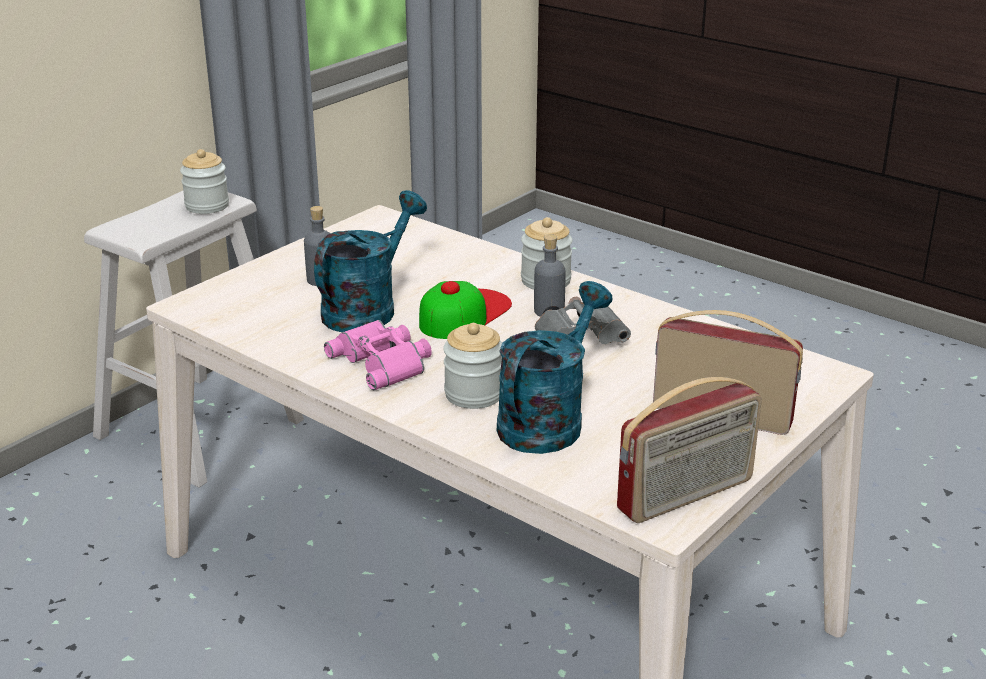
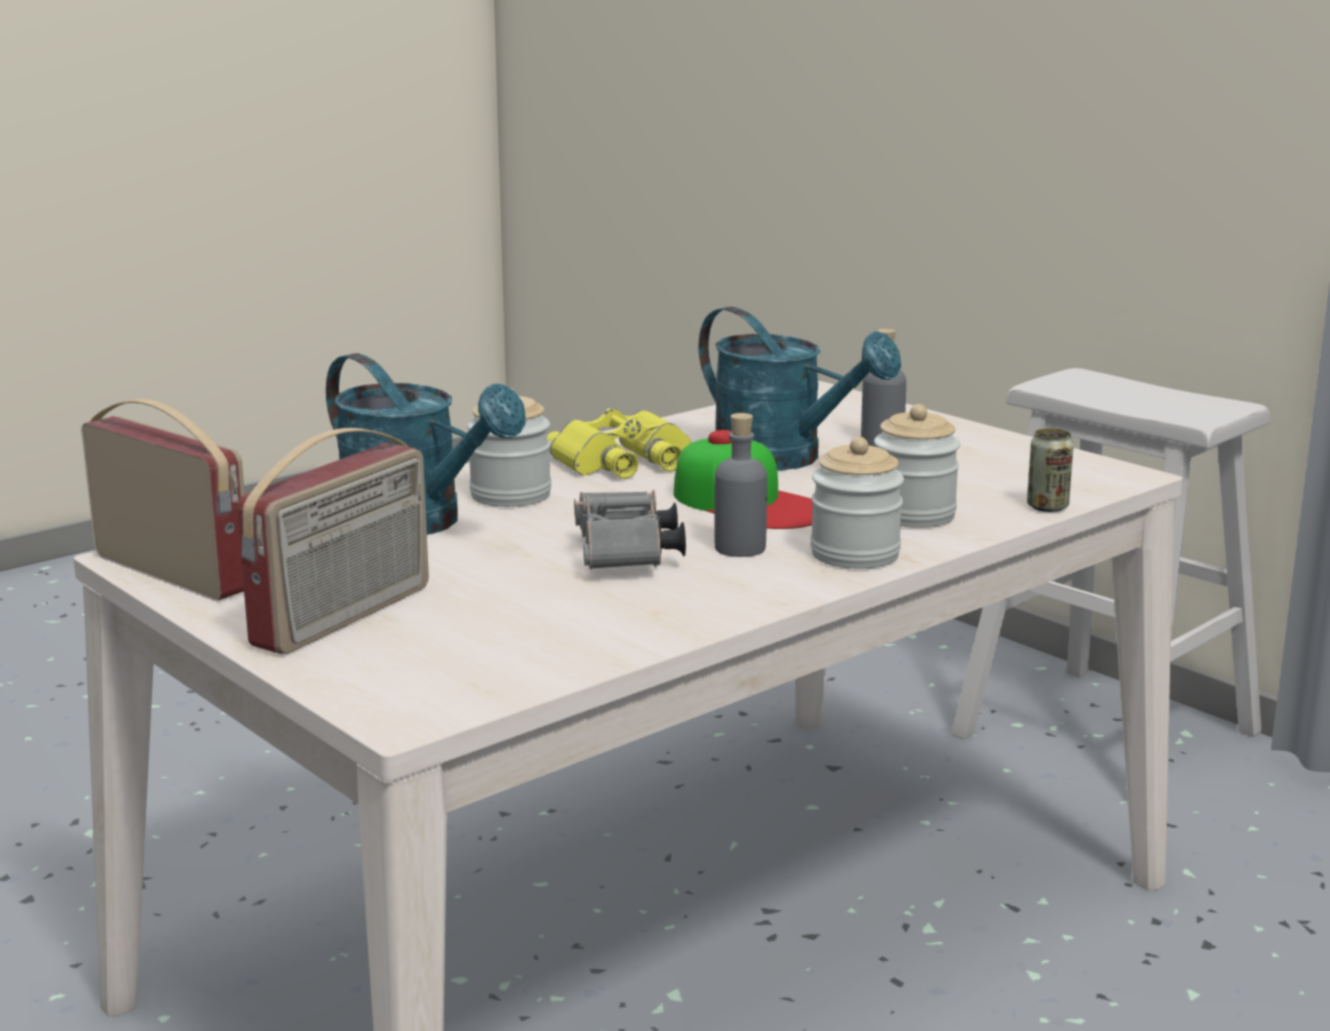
camera: 100 degrees right, 10 degrees down
jar [180,149,229,214] -> jar moved to [874,404,960,528]
pink binoculars [324,320,432,390] -> yellow binoculars [547,408,692,479]
radio [617,377,762,523] -> radio turned 150 degrees clockwise [81,399,245,601]
none -> can [1027,428,1074,512]

